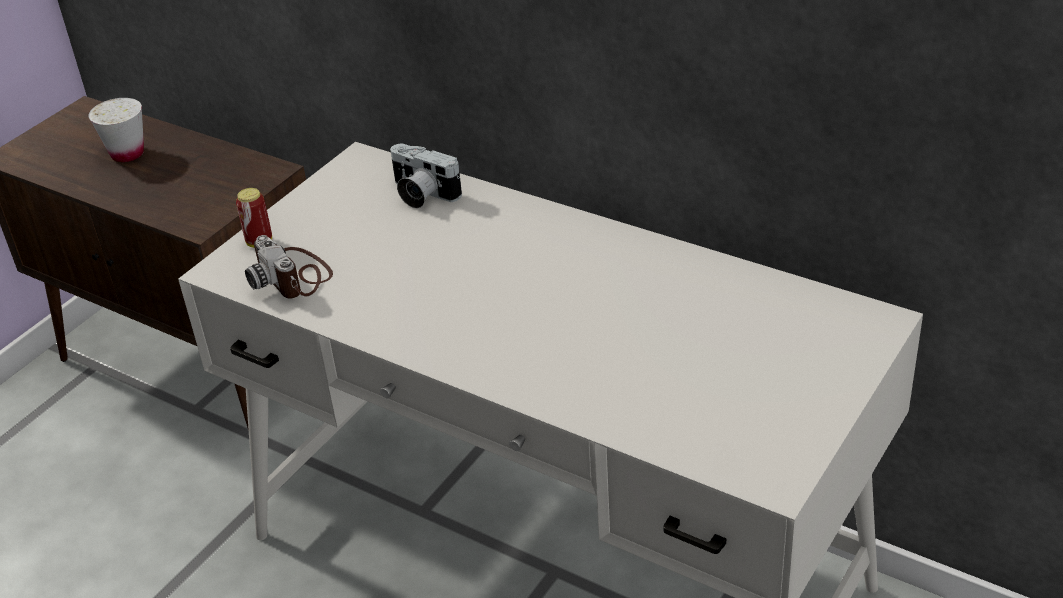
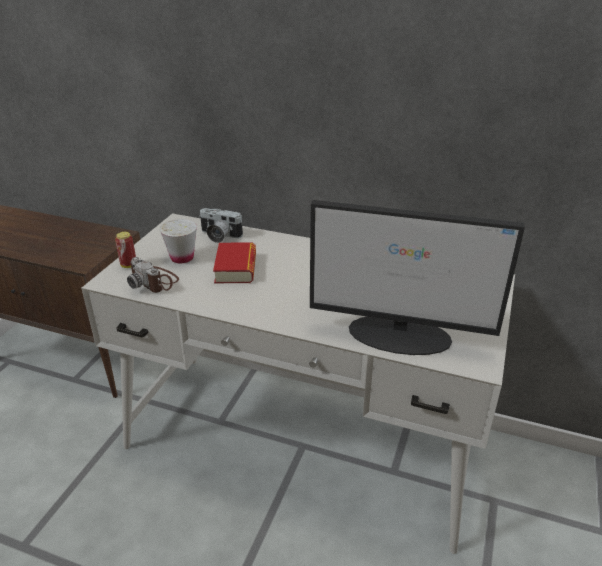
camera: 15 degrees left, 5 degrees down
white cup [89,98,144,162] -> white cup moved to [160,219,197,263]
none -> book [213,242,256,283]
none -> monitor [310,200,525,355]

